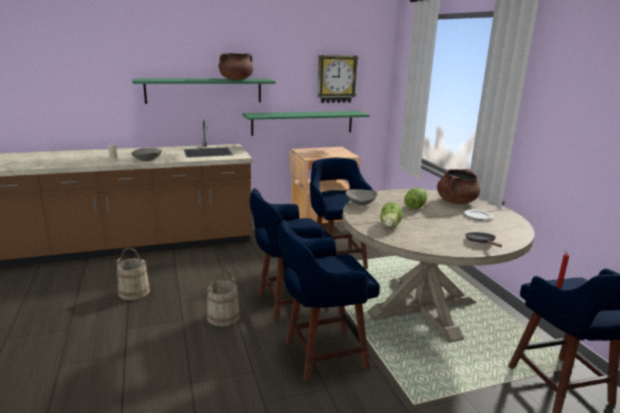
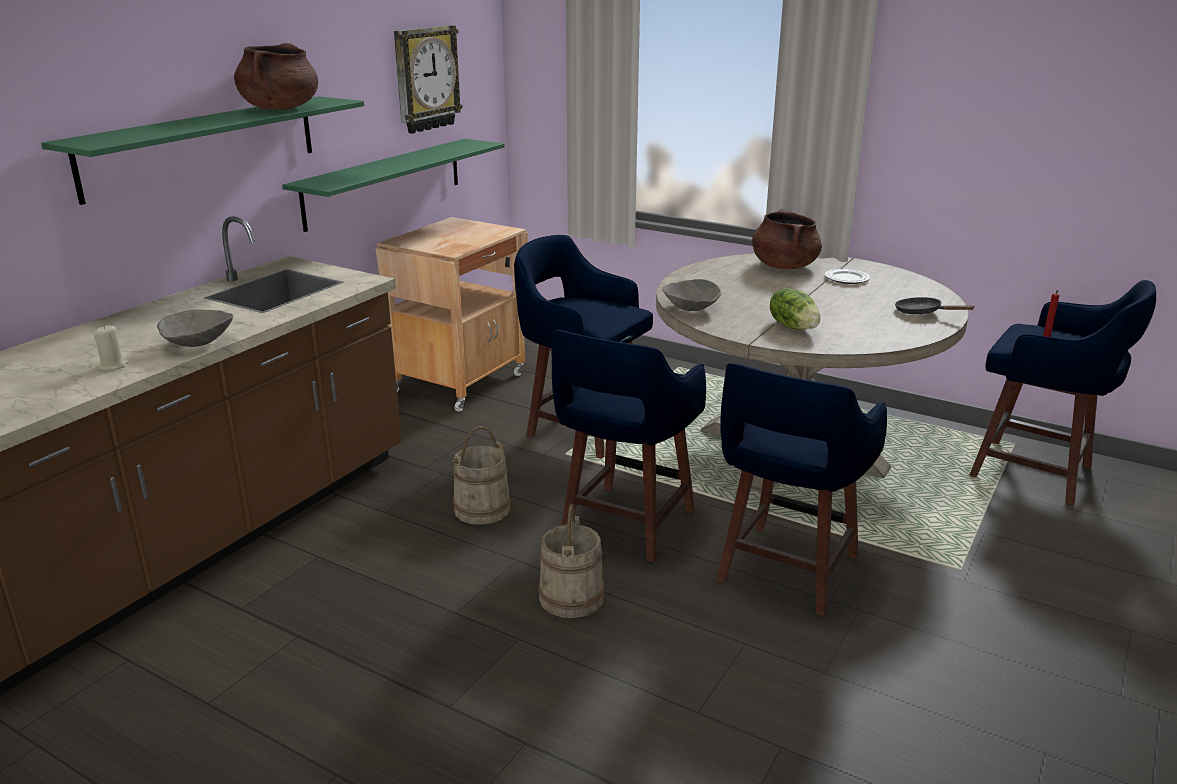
camera: 40 degrees left, 5 degrees up
beige bucket [115,248,150,300] -> beige bucket moved to [452,426,511,525]
lettuce [404,188,427,209] -> none

